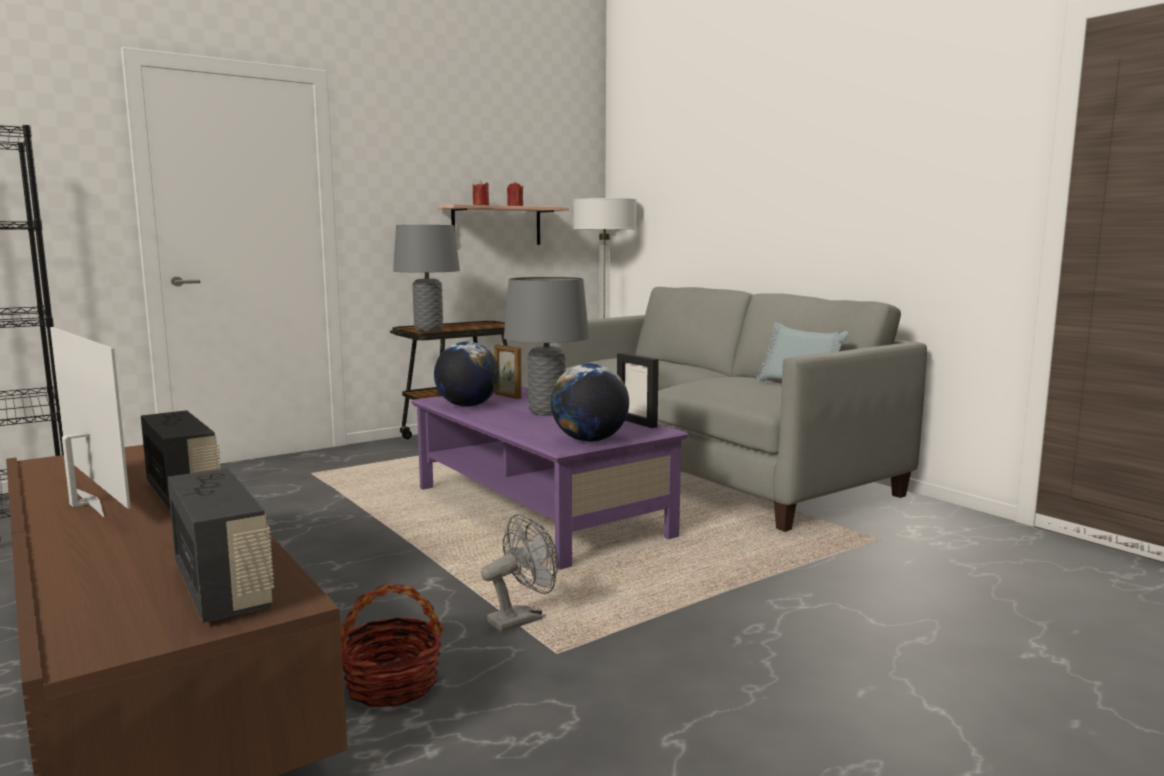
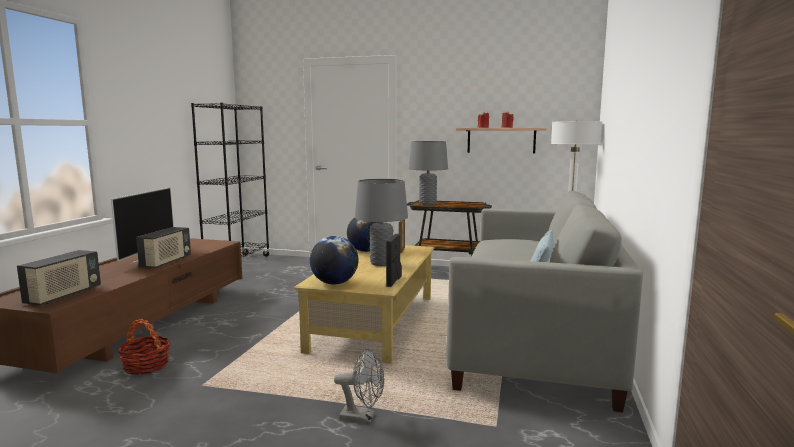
camera: 50 degrees right, 0 degrees up
purple coffee table [411,387,690,570] -> beige coffee table [293,245,435,364]
grey fan [481,514,559,632] -> grey fan moved to [334,349,384,423]

